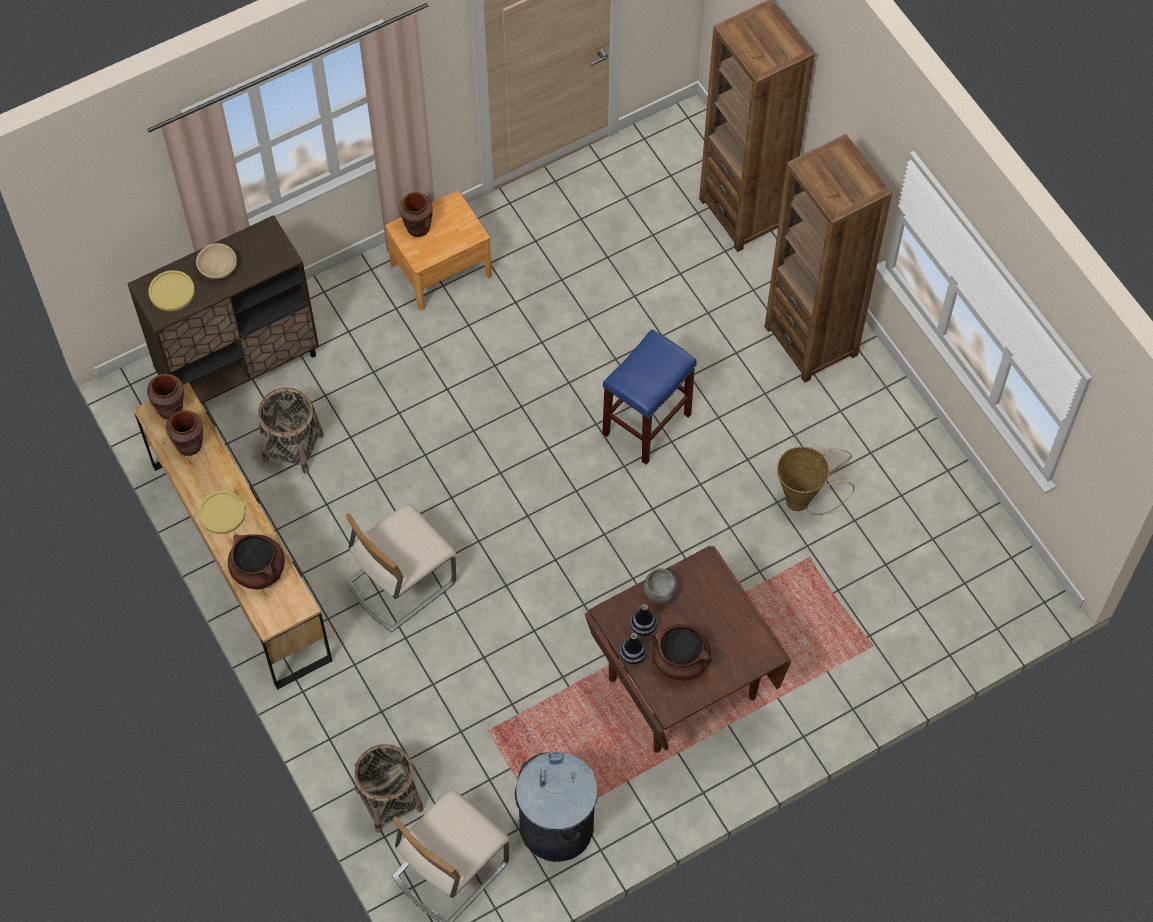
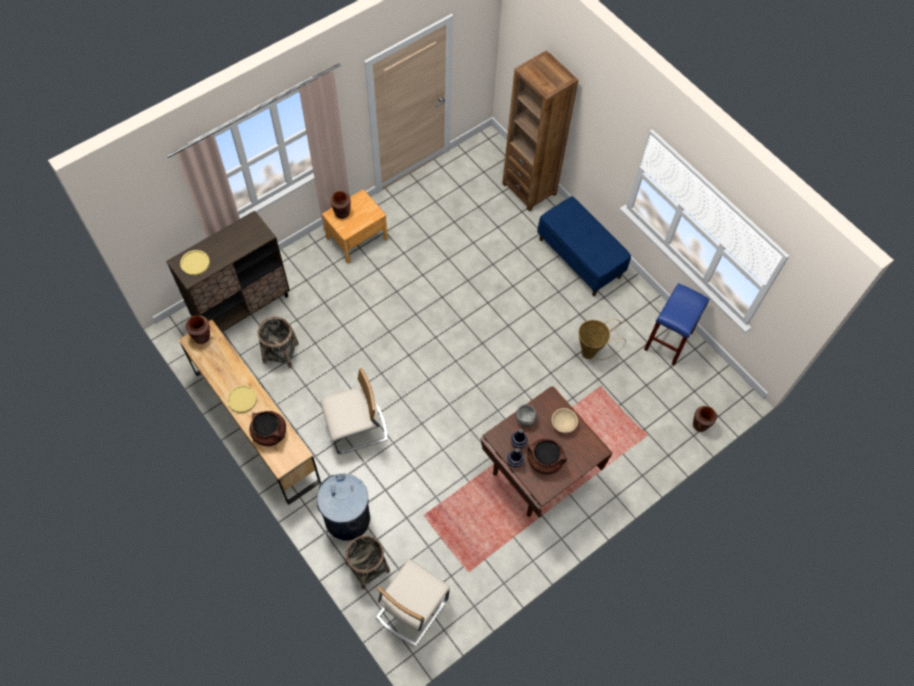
camera: 10 degrees left, 0 degrees up
brown vase [166,410,203,456] -> brown vase moved to [693,406,717,432]
beige bowl [196,243,237,279] -> beige bowl moved to [552,408,578,433]
beige chair [345,504,456,632] -> beige chair turned 150 degrees counterclockwise [320,368,388,454]
grey trash can [515,752,598,862] -> grey trash can moved to [317,473,370,541]
blue stool [602,329,697,465] -> blue stool moved to [644,283,709,365]
brown bookcase [765,134,892,383] -> blue bench [537,196,631,296]

